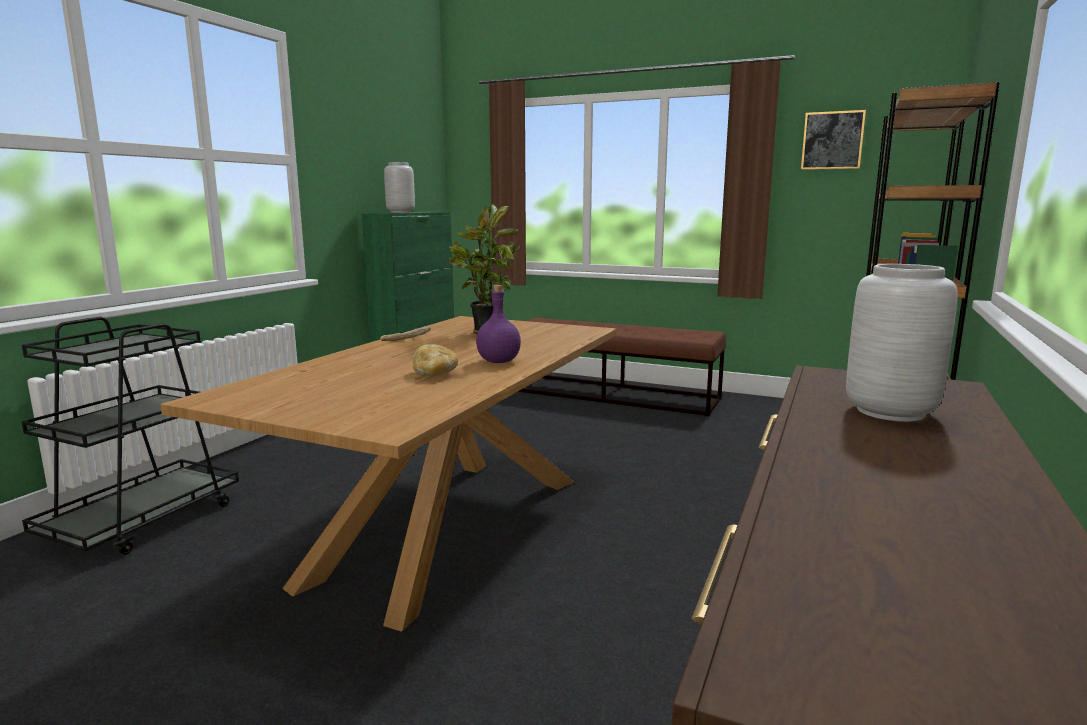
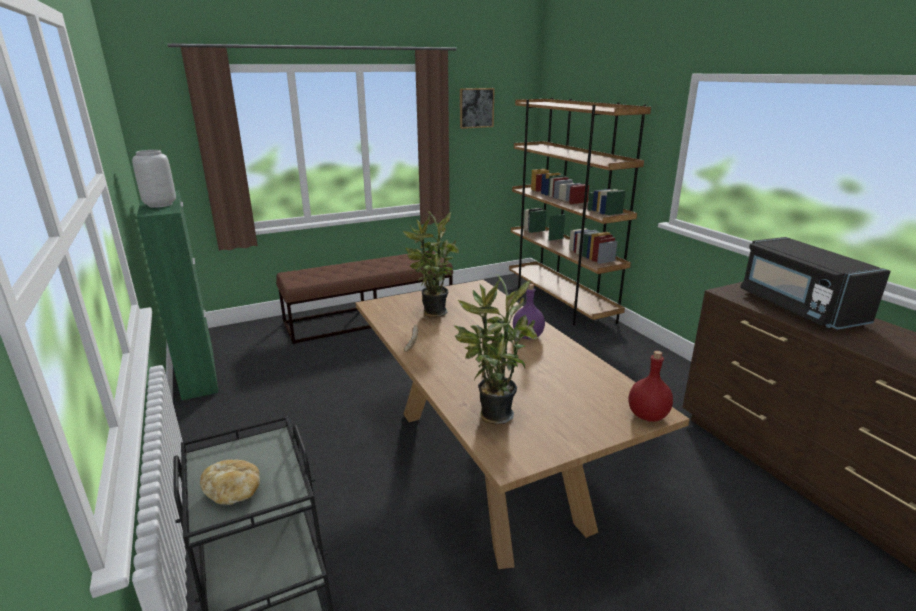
camera: 50 degrees left, 10 degrees up
bread [412,344,458,376] -> bread moved to [200,460,260,505]
grey vase [846,264,958,422] -> black microwave [740,237,891,330]
none -> potted plant [454,275,537,424]
none -> red bottle [628,351,673,422]

